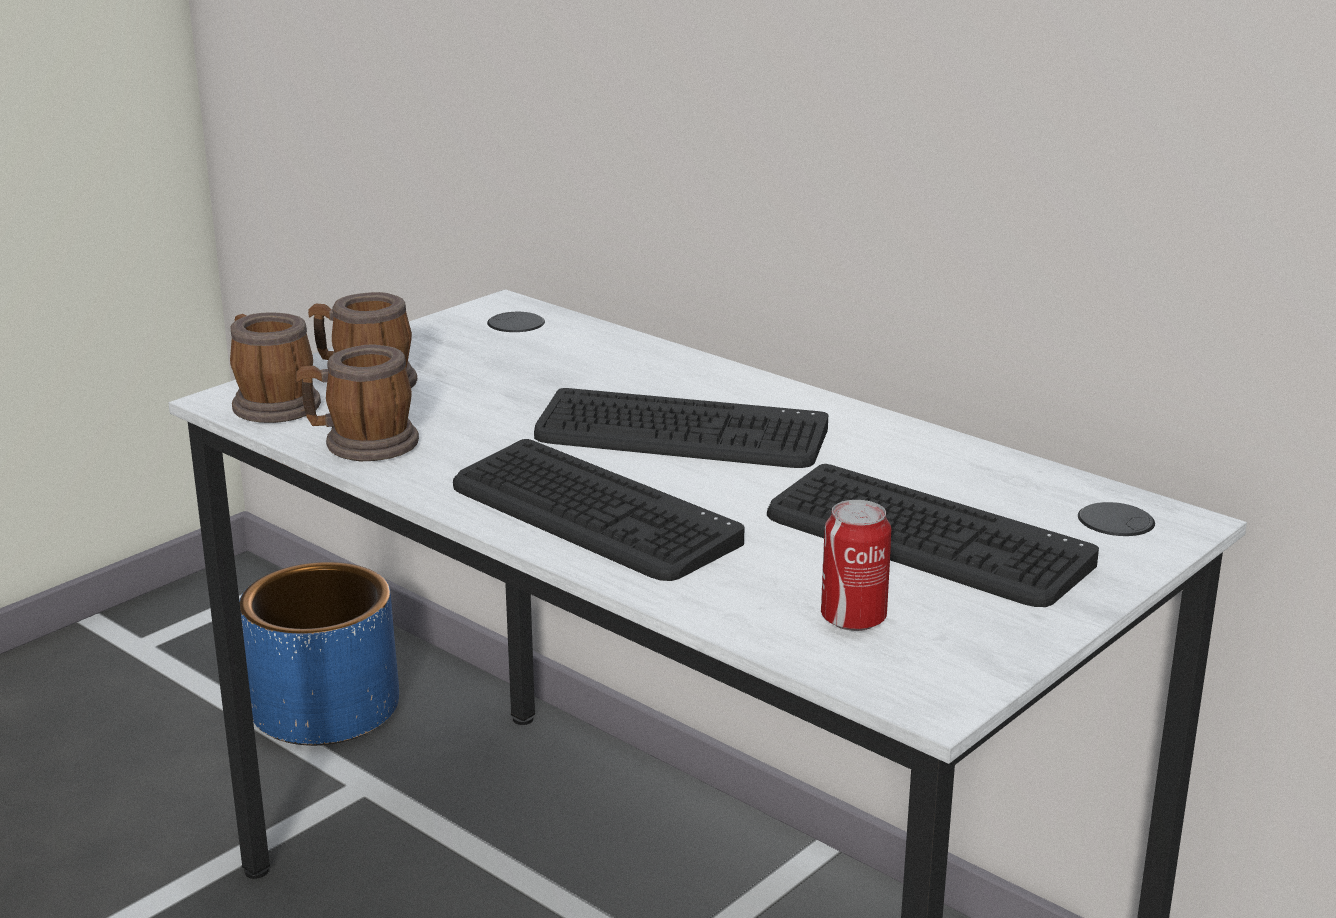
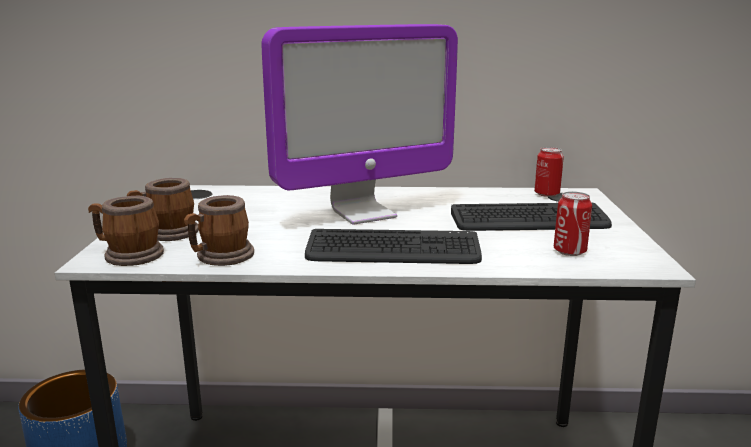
camera: 40 degrees left, 5 degrees down
keyboard [534,388,828,468] -> monitor [262,24,458,225]
none -> can [534,147,564,197]

